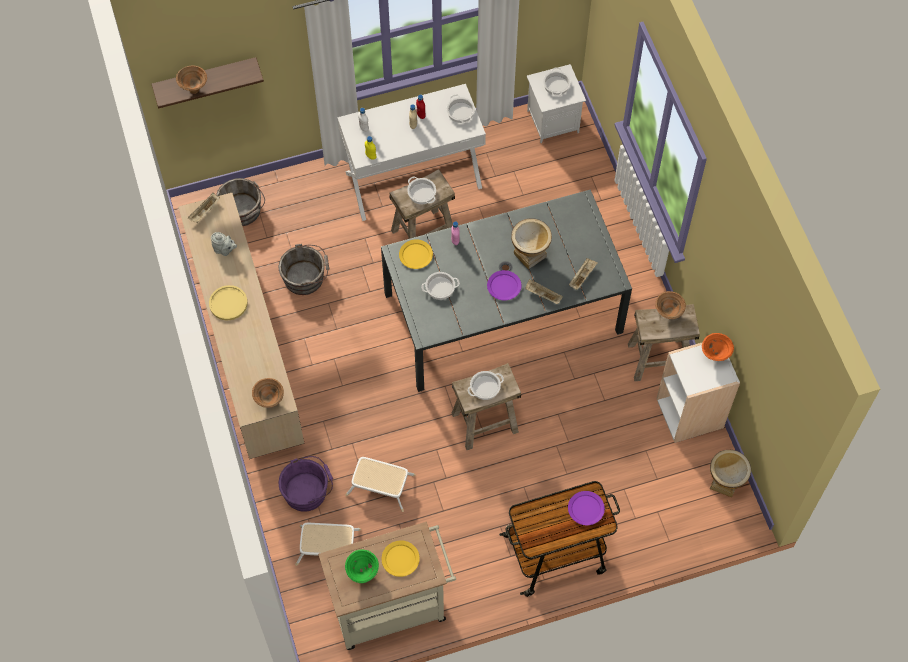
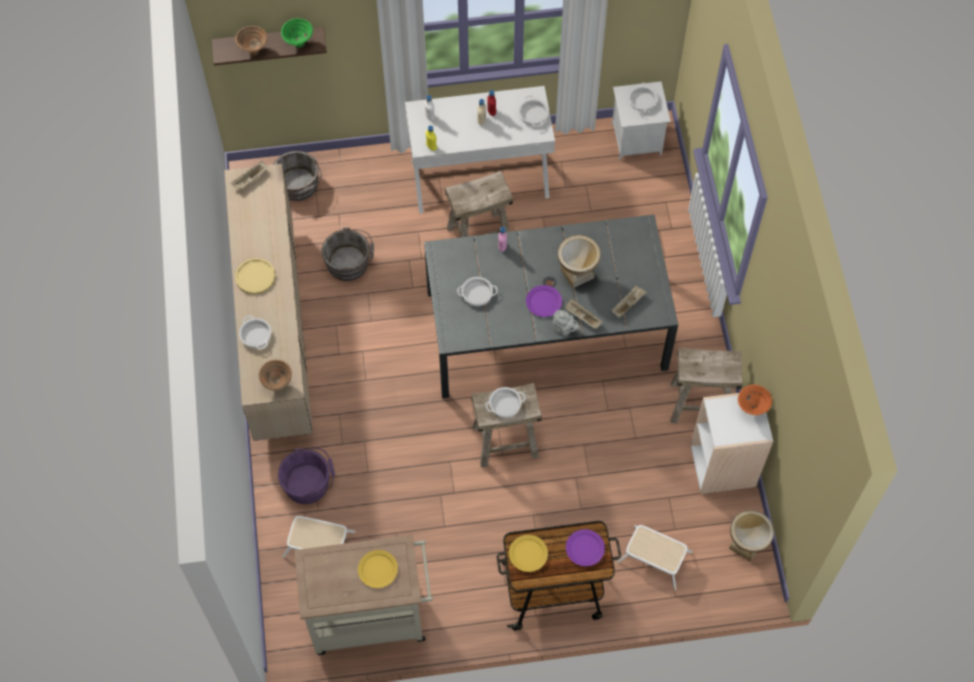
camera: 10 degrees right, 0 degrees up
grey teapot [211,232,237,256] -> grey teapot moved to [553,310,580,336]
beige step ladder [345,457,416,512] -> beige step ladder moved to [616,525,693,590]
green bowl [345,550,379,583] -> green bowl moved to [281,18,313,48]
yellow plate [399,240,433,269] -> yellow plate moved to [509,535,548,572]
cooking pot [407,176,436,204] -> cooking pot moved to [239,315,271,349]
brown bowl [655,291,686,319] -> none

